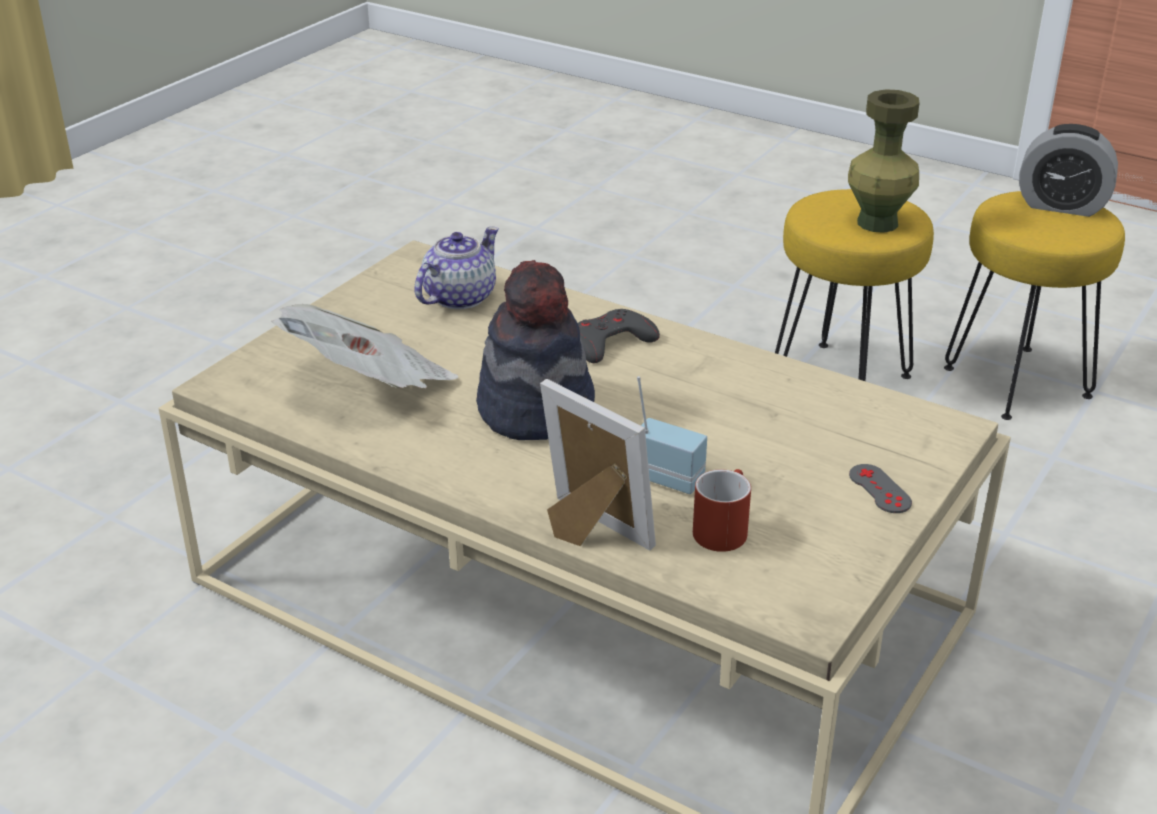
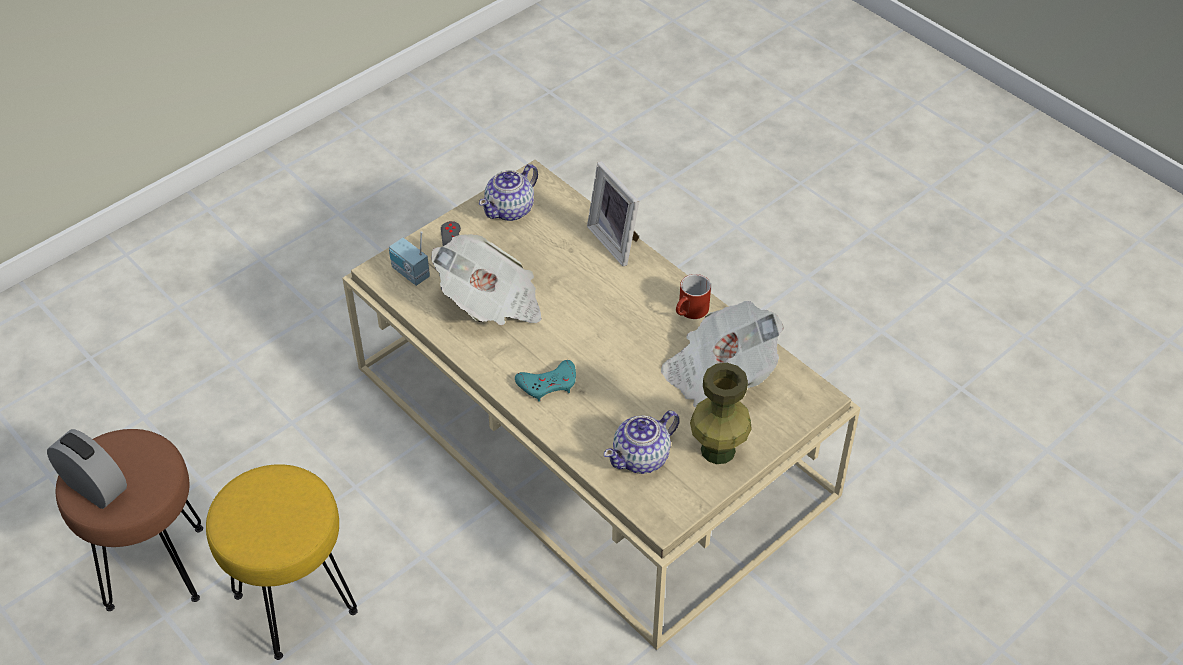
camera: 165 degrees left, 15 degrees up
hat [476,260,595,440] -> none
grey game controller [578,309,660,363] -> turquoise game controller [515,360,576,402]
radio [637,376,707,494] -> radio moved to [389,231,430,286]
red mug [693,469,751,552] -> red mug moved to [676,274,711,319]
green vase [848,89,920,233] -> green vase moved to [690,363,752,464]
yellow stool [944,191,1125,420] -> brown stool [56,429,203,611]
none -> newspaper [431,234,542,326]
none -> teapot [479,164,538,221]

